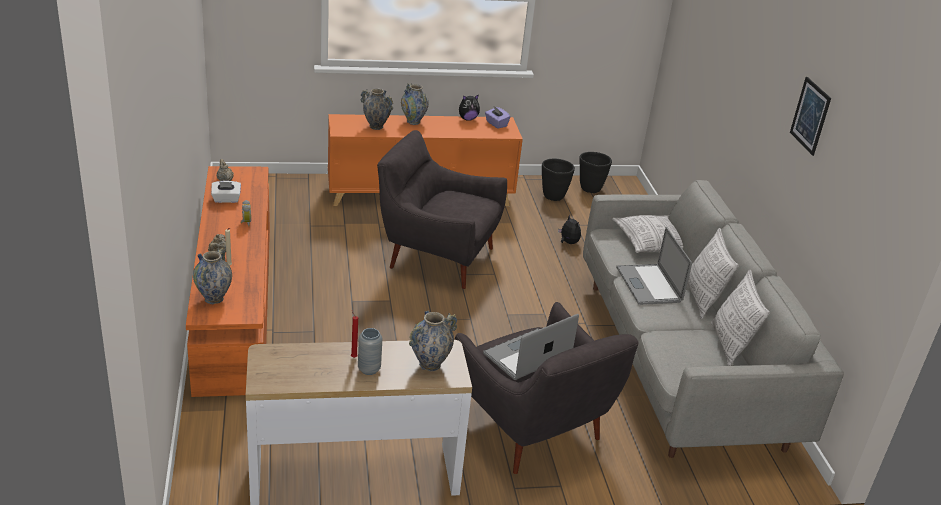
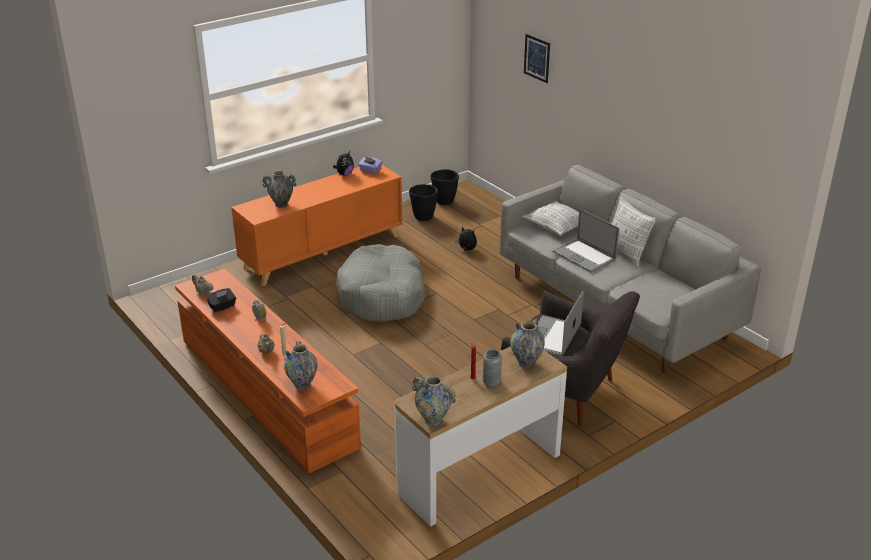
camera: 25 degrees left, 0 degrees up
white tissue box [211,181,241,203] -> black tissue box [206,288,236,312]
grey armchair [377,130,507,289] -> grey dog bed [336,244,425,322]
vase [401,83,429,125] -> vase moved to [412,375,456,426]
pillow [711,270,770,366] -> none
picture [790,77,831,156] -> picture moved to [524,34,550,83]

